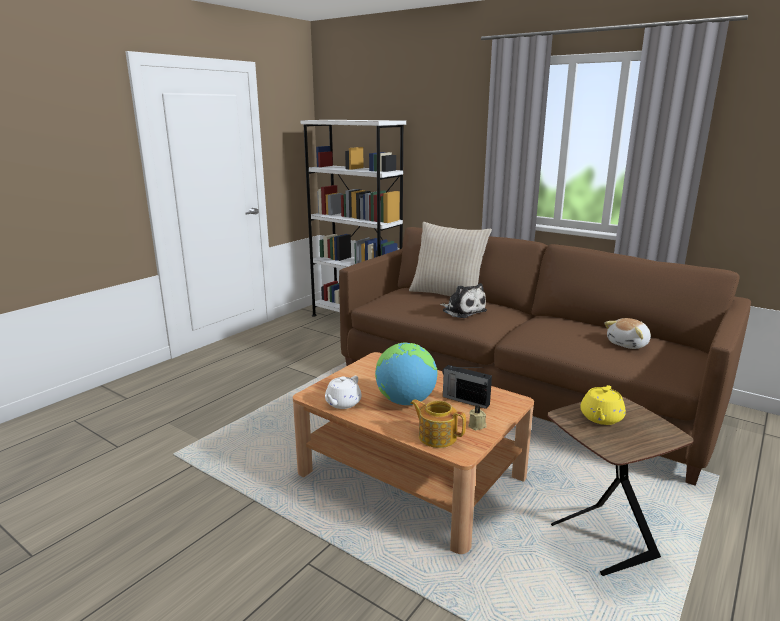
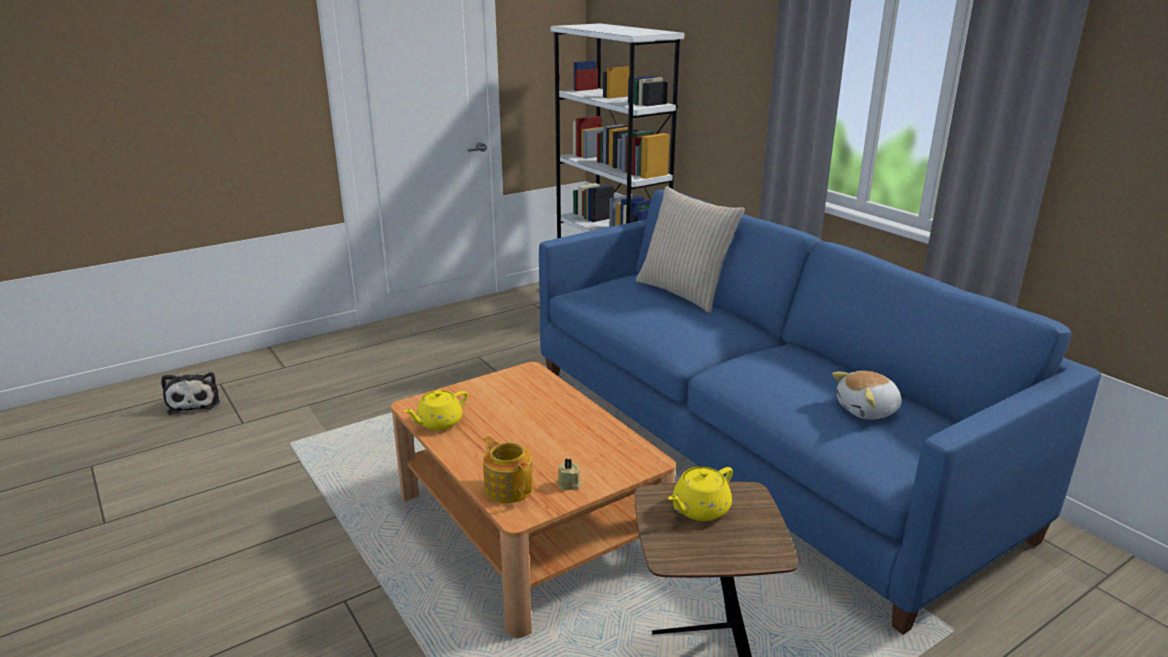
camera: 20 degrees right, 5 degrees up
white teapot [325,376,362,409] -> yellow teapot [404,390,468,431]
brown sofa [339,227,751,486] -> blue sofa [539,190,1101,635]
globe [375,342,438,405] -> none
plush toy [440,283,487,318] -> plush toy moved to [161,372,220,415]
radio [442,365,492,409] -> none

